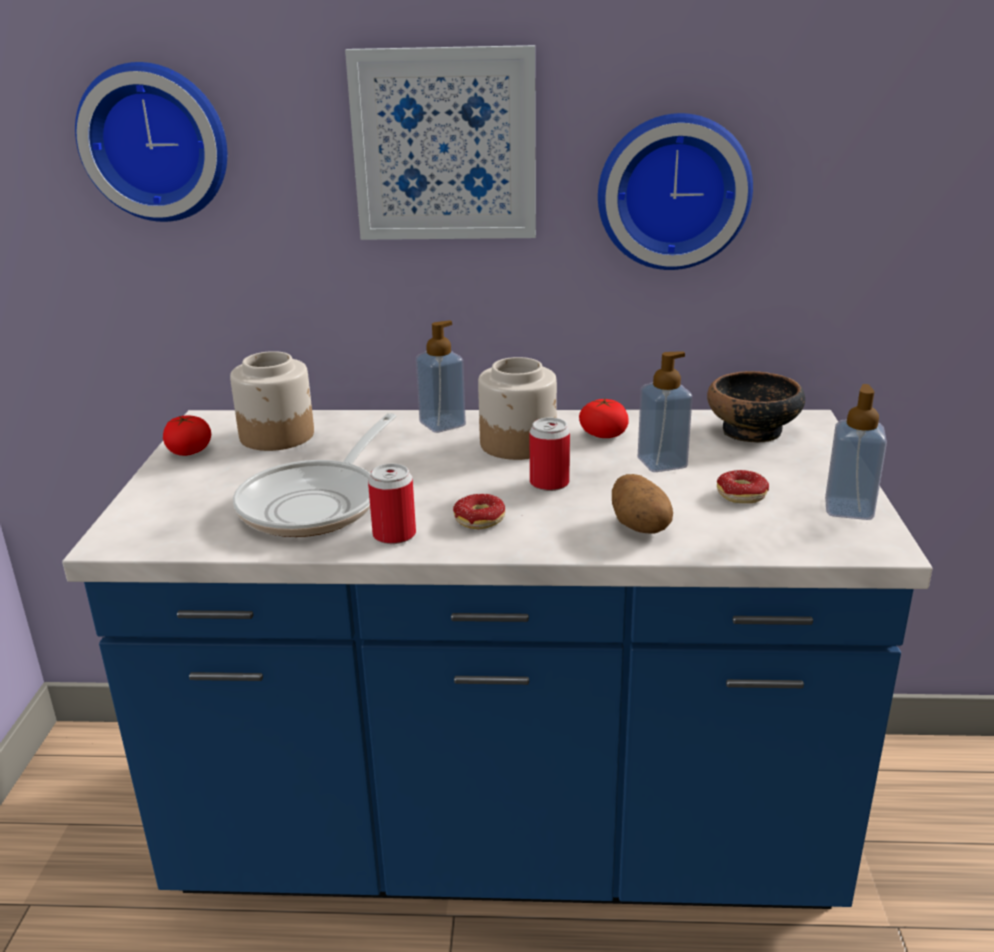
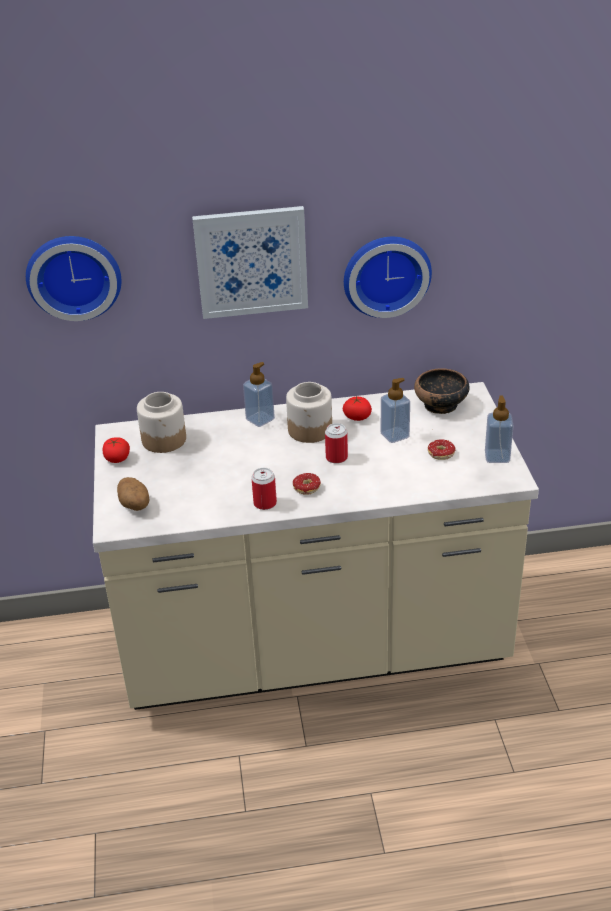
camera: 10 degrees left, 10 degrees up
blue counter [62,410,933,909] -> beige counter [93,382,539,710]
frying pan [233,413,396,537] -> none
potato [612,474,673,534] -> potato moved to [117,477,149,511]

